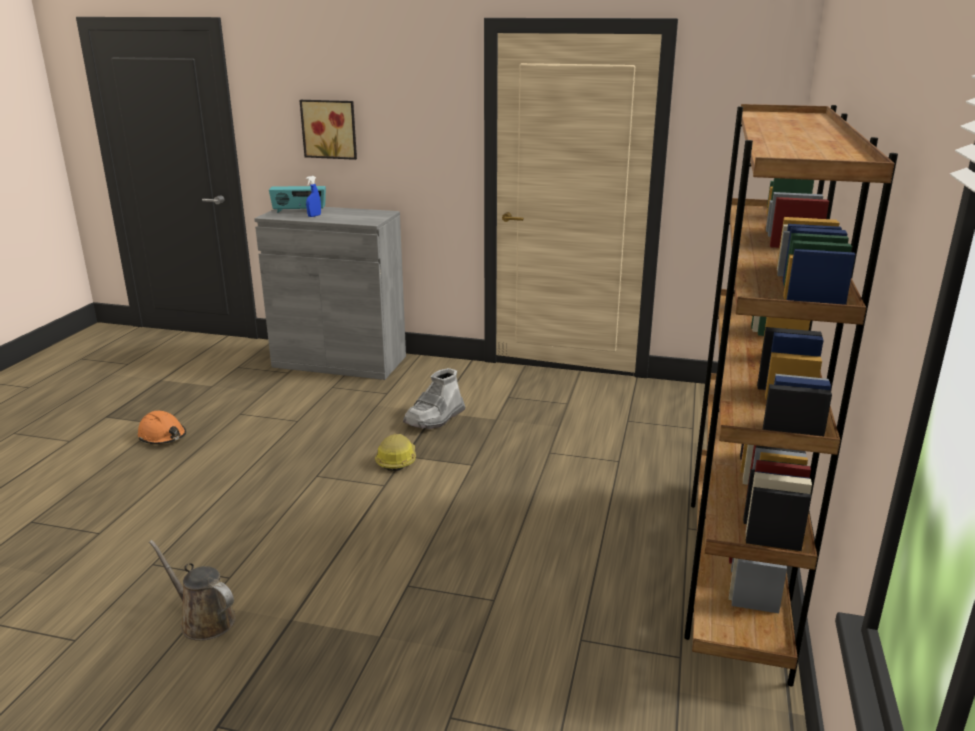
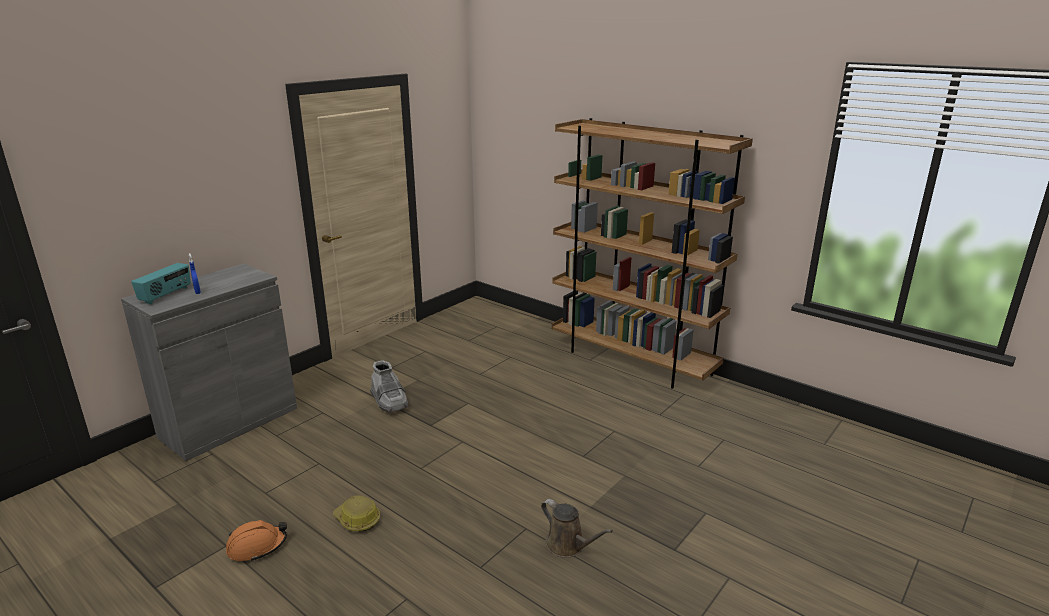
camera: 65 degrees left, 0 degrees up
brown watering can [149,540,236,641] -> brown watering can turned 105 degrees counterclockwise [541,499,613,558]
picture [299,100,357,160] -> none
hard hat [375,434,416,471] -> hard hat moved to [333,495,380,531]

